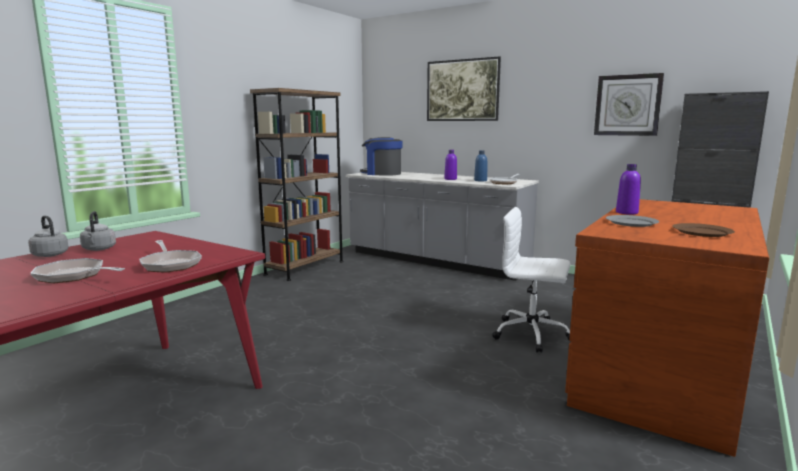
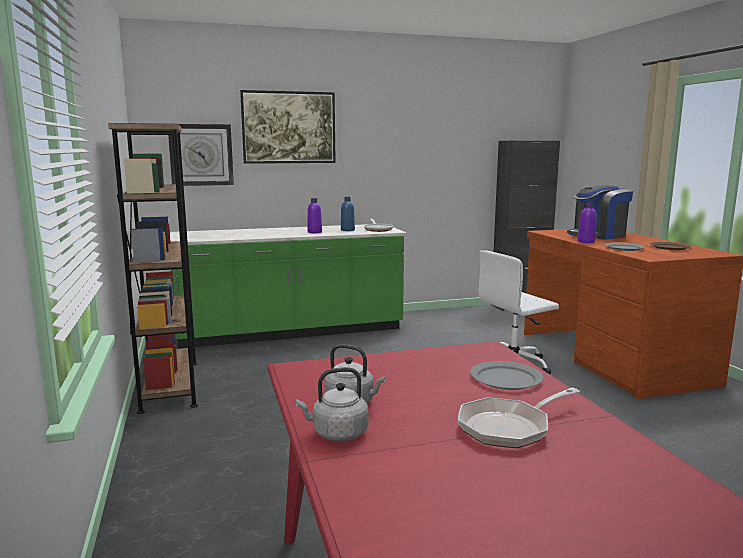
camera: 50 degrees left, 0 degrees up
frying pan [139,240,202,273] -> grey plate [470,361,543,390]
grey counter [346,172,539,281] -> green counter [170,224,406,349]
coffee machine [360,137,403,176] -> coffee machine moved to [567,185,633,240]
wall clock [594,73,664,136] -> wall clock moved to [168,124,234,186]

